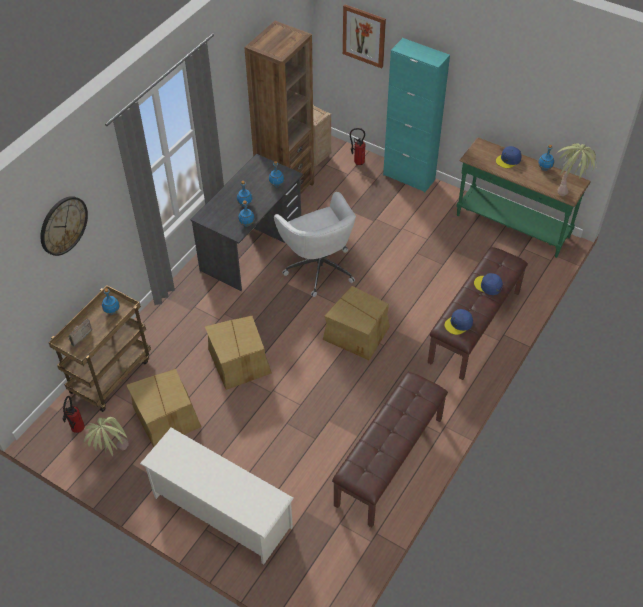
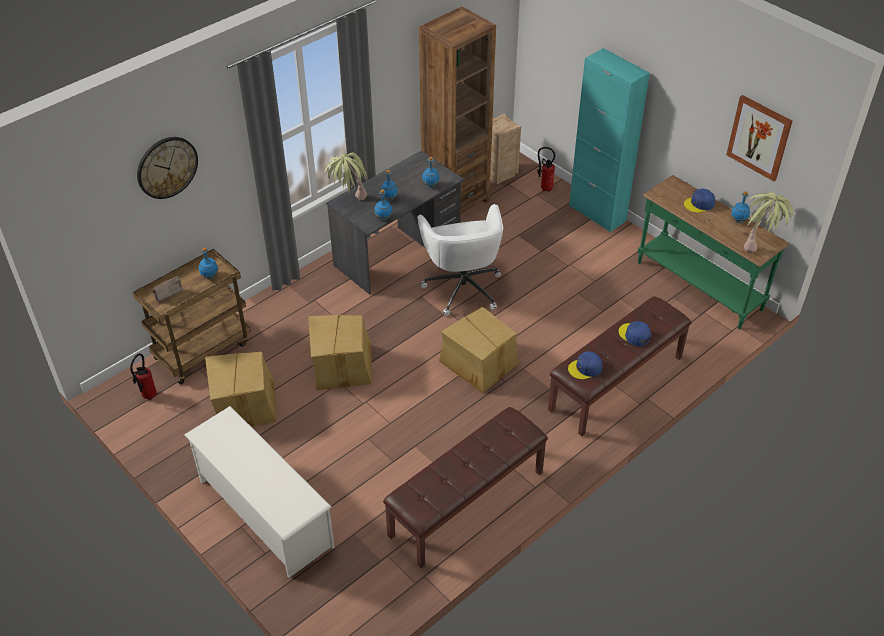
camera: 15 degrees right, 5 degrees down
potted plant [84,417,129,457] -> potted plant moved to [325,153,368,200]
picture [343,4,386,69] -> picture moved to [726,95,793,181]

